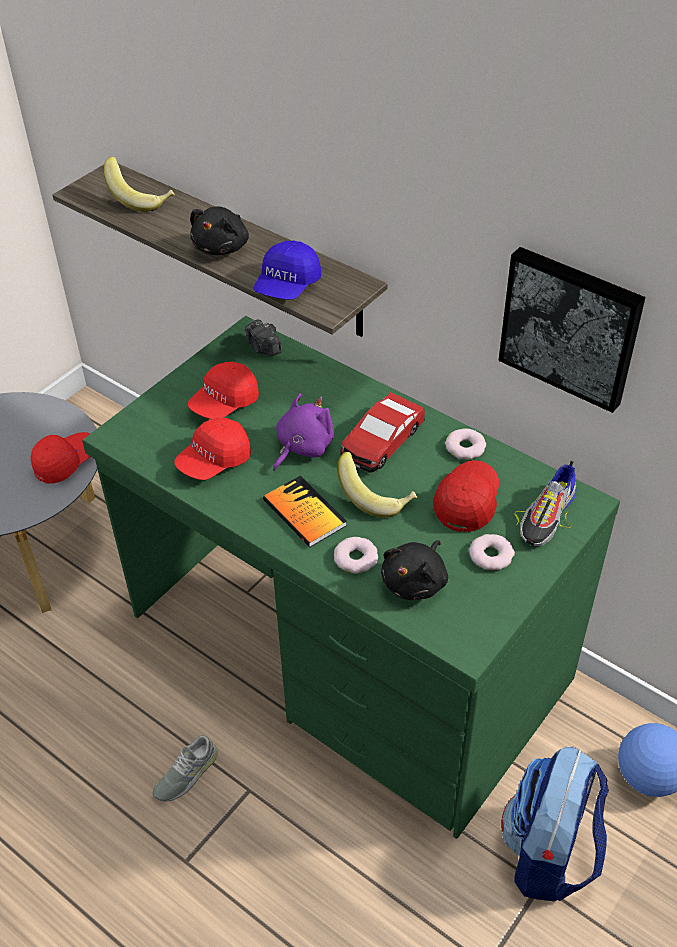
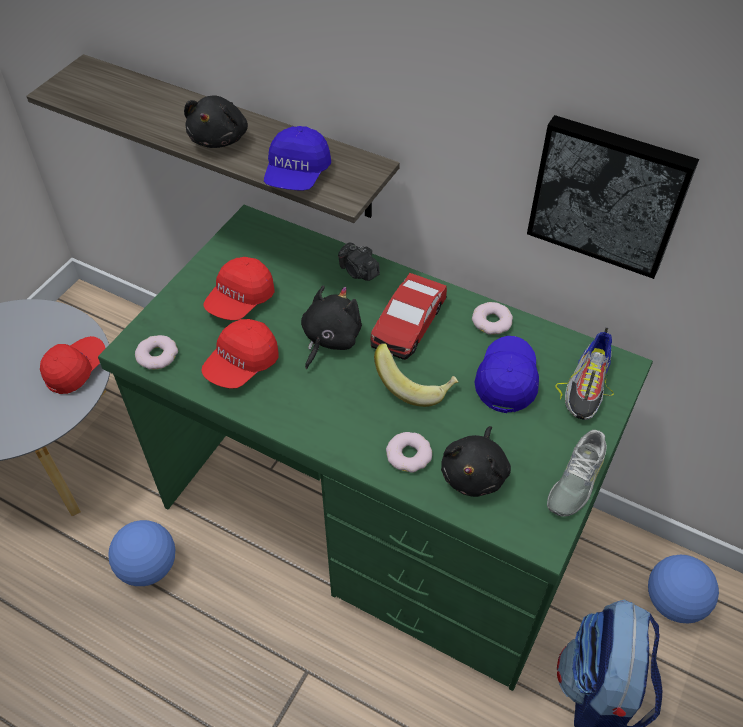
camera: 10 degrees left, 5 degrees up
banana [103,157,175,212] -> none
grey shoe [152,735,218,802] -> grey shoe moved to [547,430,607,516]
camera [245,319,282,356] -> camera moved to [338,242,380,281]
book [263,476,347,547] -> none
purple plush toy [273,393,334,471] -> black plush toy [301,285,362,369]
red cap [433,460,499,532] -> blue cap [475,336,539,413]
donut [469,534,515,570] -> donut moved to [135,335,178,369]
none -> football [108,520,175,586]

